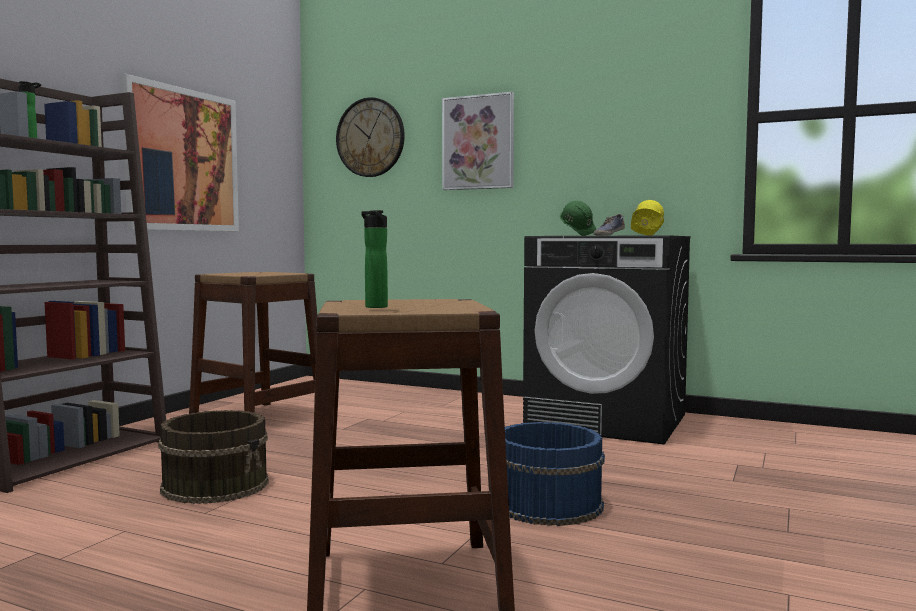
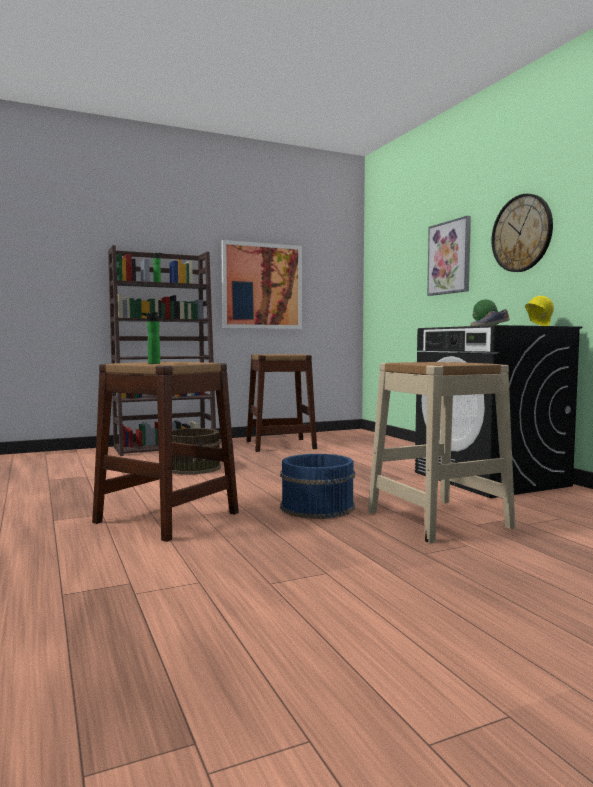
camera: 40 degrees right, 0 degrees up
wall clock [336,97,405,177] -> wall clock moved to [491,194,553,272]
none -> beige stool [368,362,516,543]

